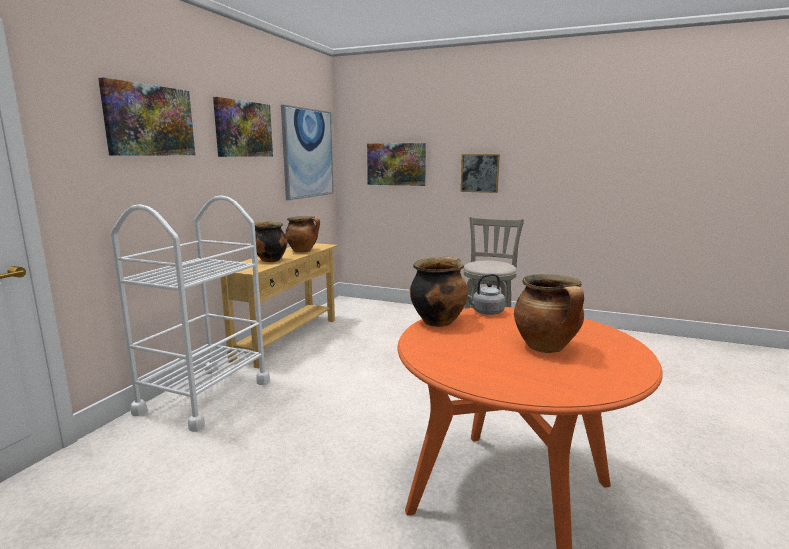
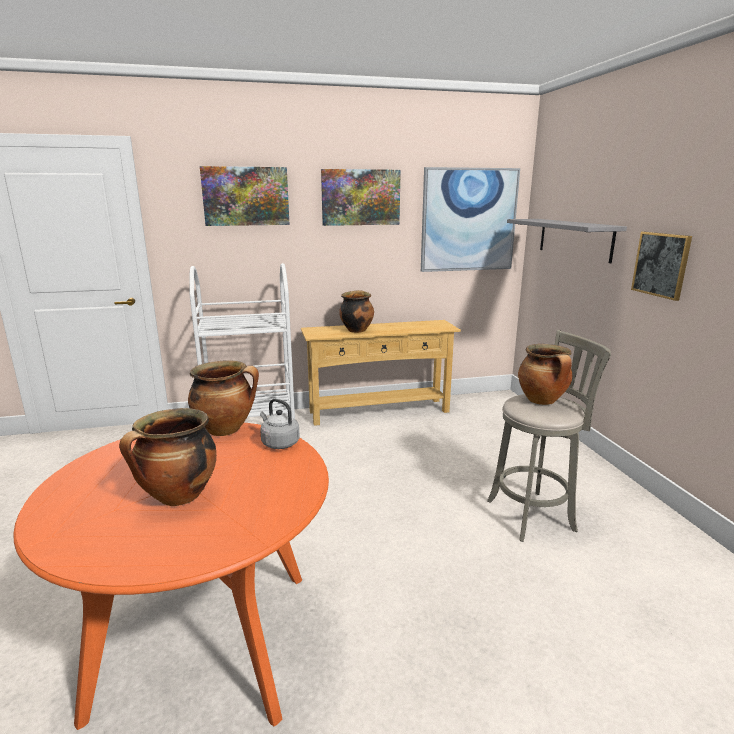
camera: 55 degrees right, 5 degrees up
cooking pot [285,216,320,253] -> cooking pot moved to [518,344,572,405]
picture [367,143,426,186] -> grey shelf [507,219,627,263]

